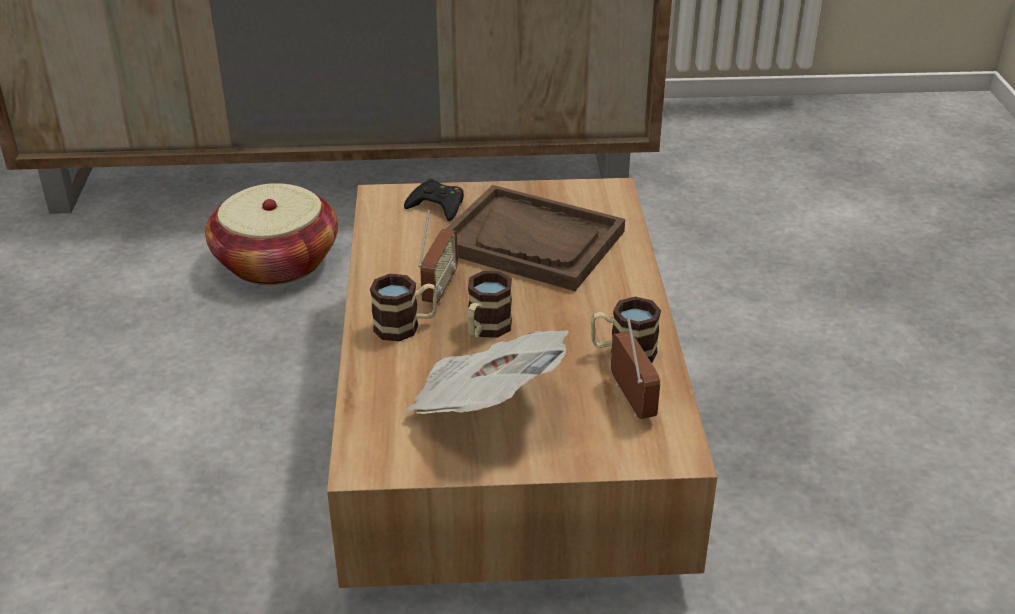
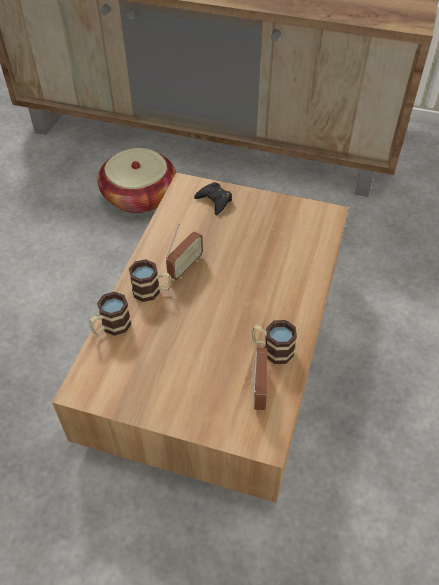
camera: 20 degrees right, 15 degrees up
newspaper [405,330,569,414] -> none
brown tray [446,185,625,291] -> none
mug [467,271,512,338] -> mug moved to [89,292,131,336]

